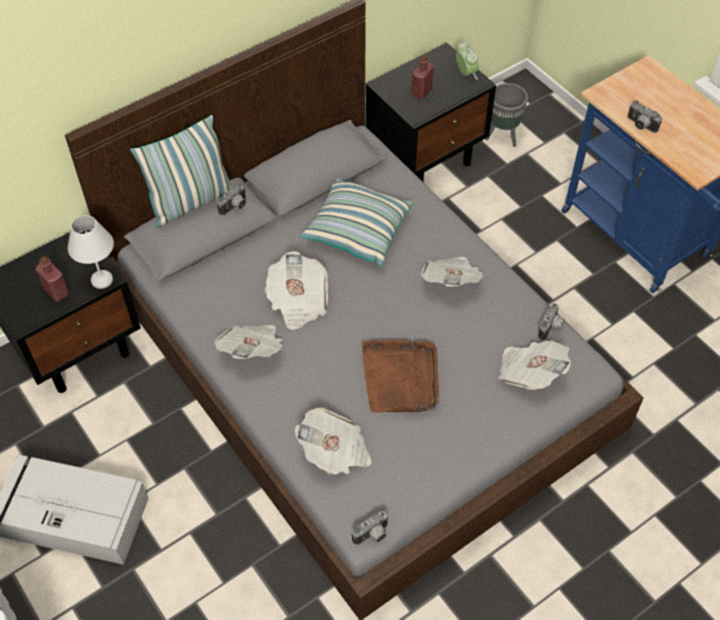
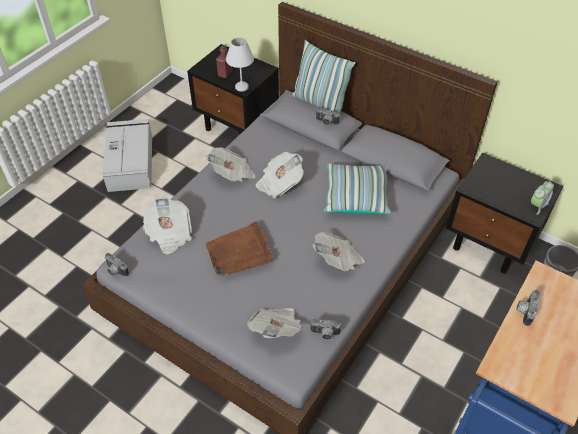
camera: 70 degrees right, 5 degrees down
red bottle [411,54,434,99] -> none

